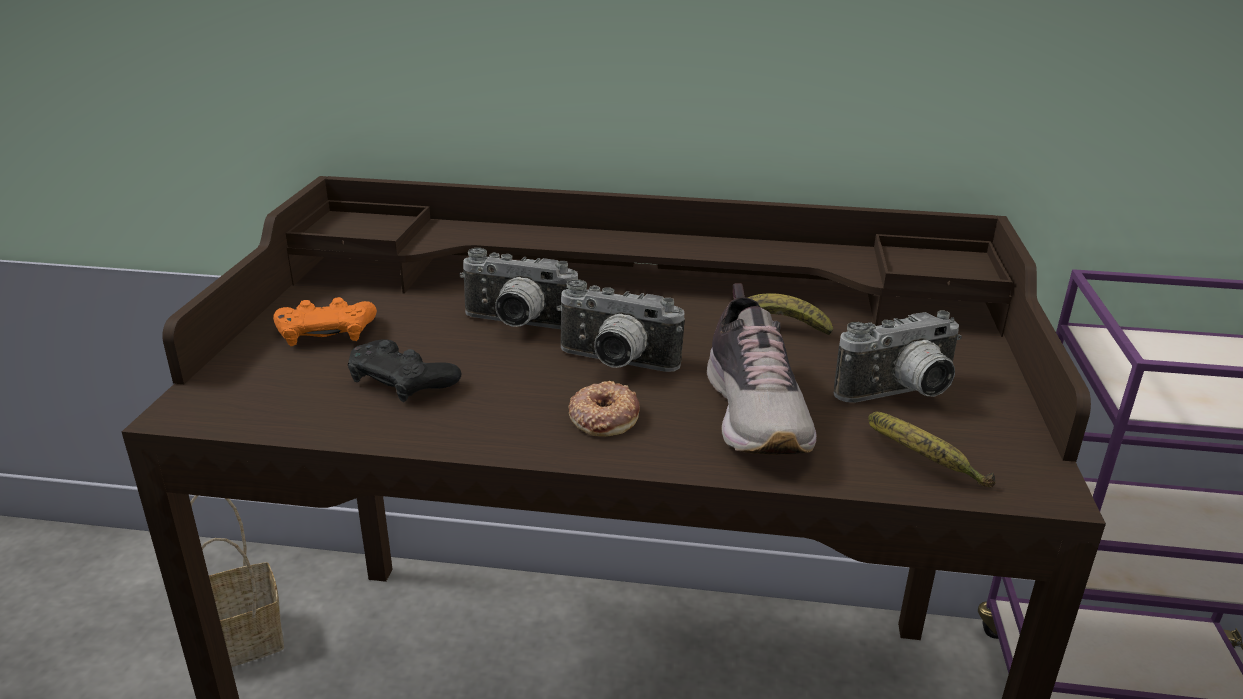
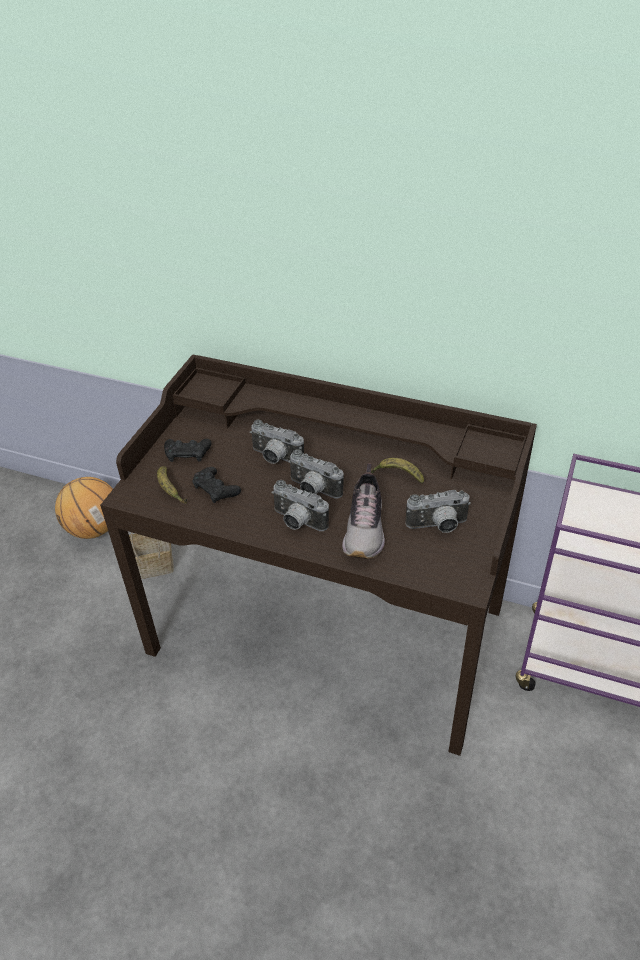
camera: 15 degrees right, 15 degrees up
orange game controller [273,297,377,346] -> black game controller [164,439,211,462]
donut [568,381,640,437] -> camera [271,480,329,531]
banana [868,411,995,488] -> banana moved to [157,466,187,504]
none -> basketball [55,477,113,539]

